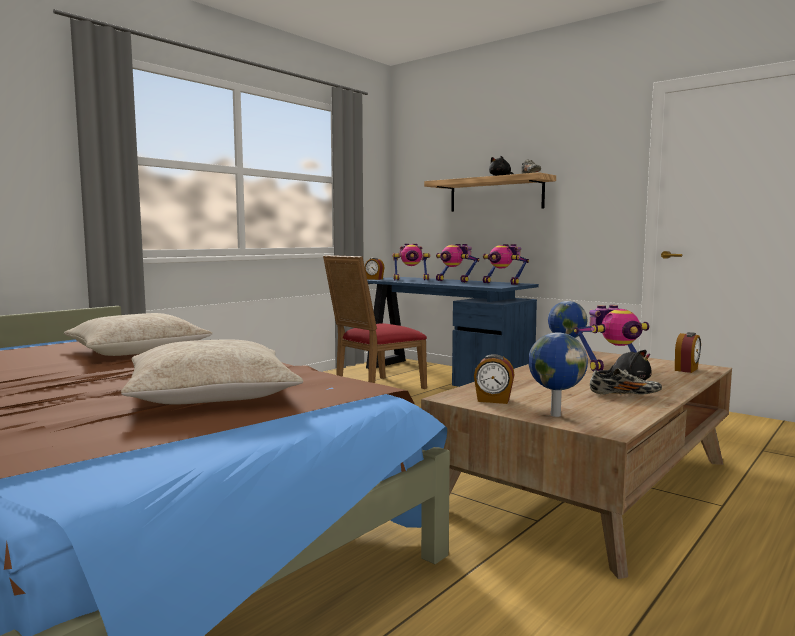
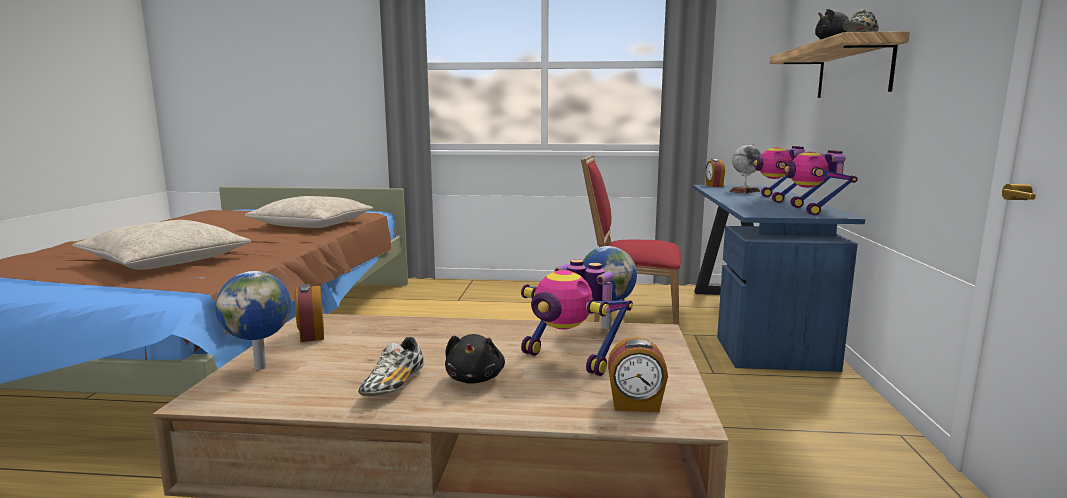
camera: 55 degrees right, 5 degrees up
toy robot [392,244,431,280] -> globe [730,143,761,193]
shoe [590,368,662,395] -> shoe turned 45 degrees clockwise [358,337,424,396]

